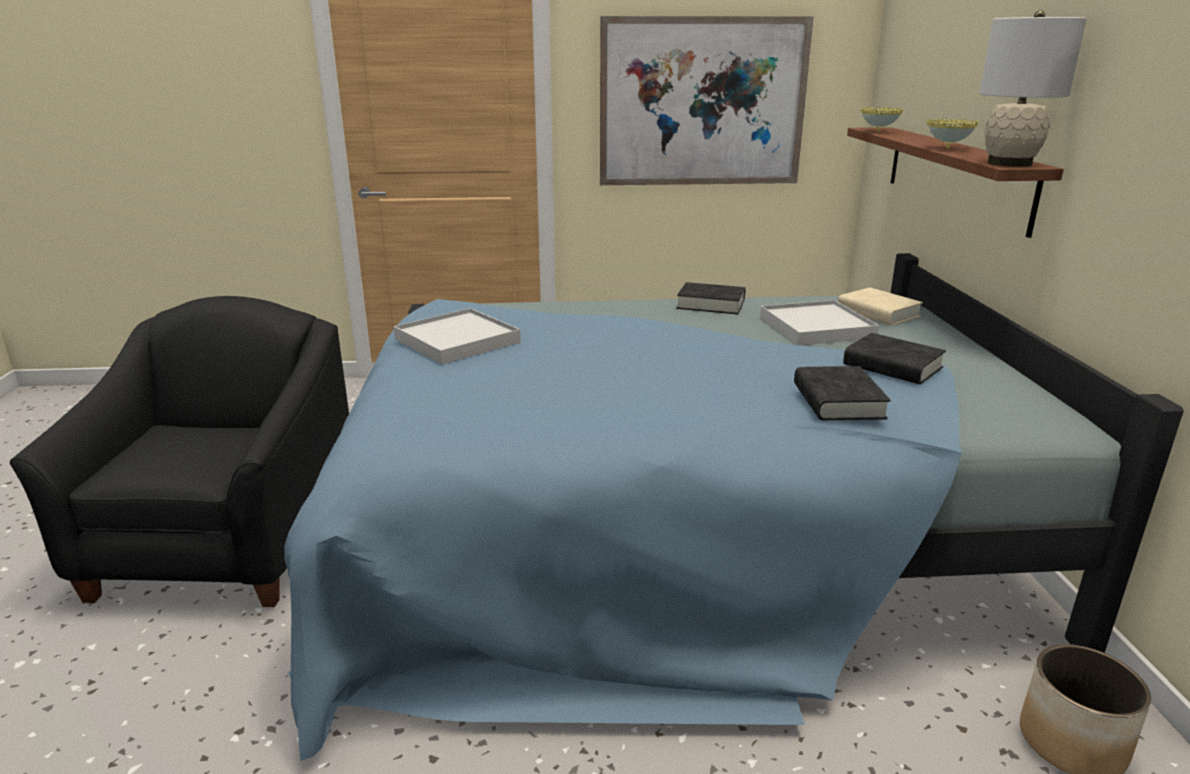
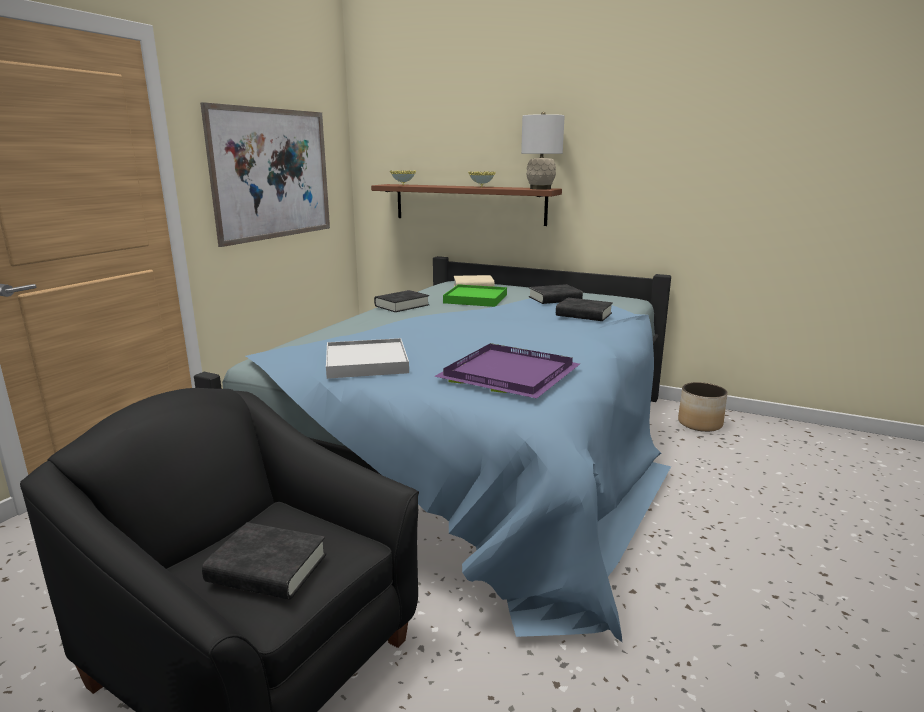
camera: 60 degrees left, 5 degrees down
white tray [760,300,879,345] -> green tray [443,284,507,307]
none -> black book [202,522,326,600]
none -> purple tray [434,343,580,399]

